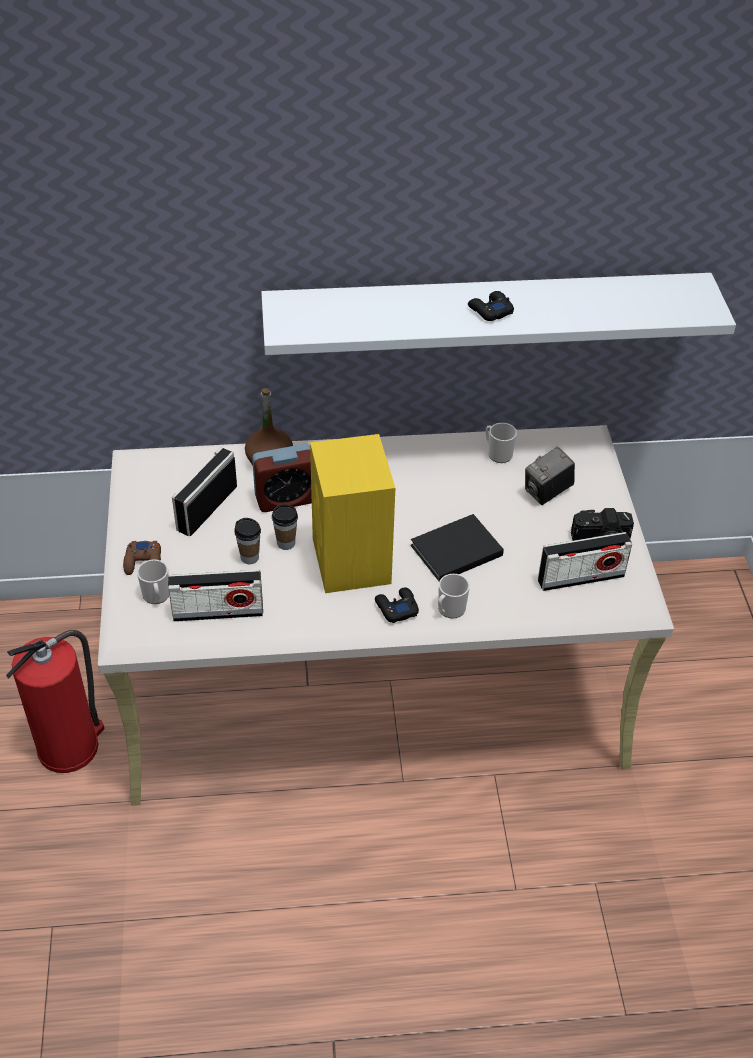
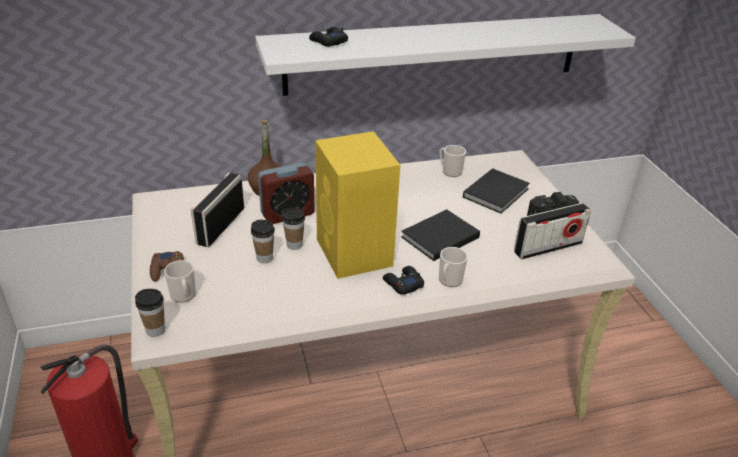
camera: 10 degrees left, 10 degrees down
radio [168,570,263,622] -> none
black game controller [468,291,514,321] -> black game controller moved to [309,27,348,47]
camera [525,447,575,505] -> black book [463,168,530,214]
none -> cup [135,289,165,337]

